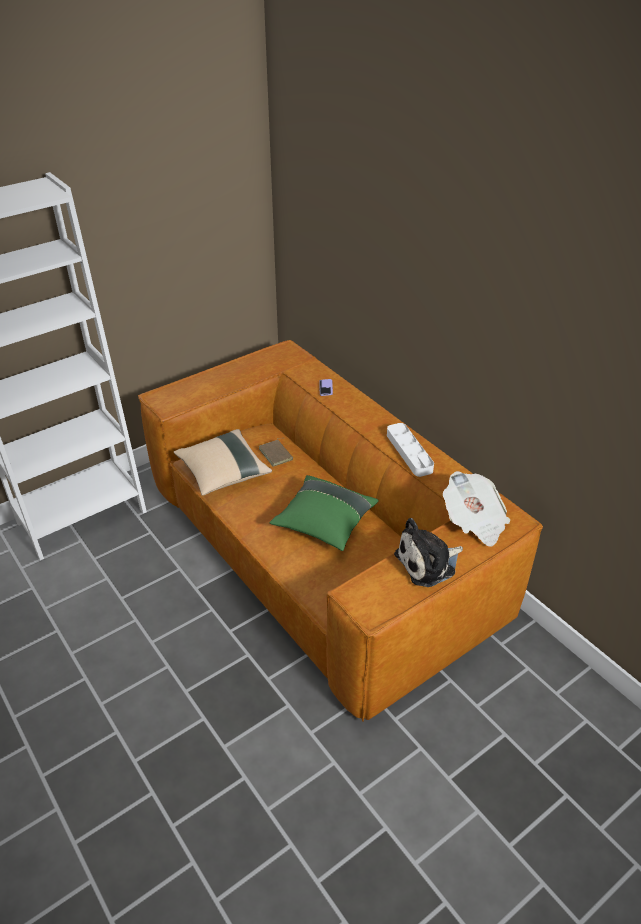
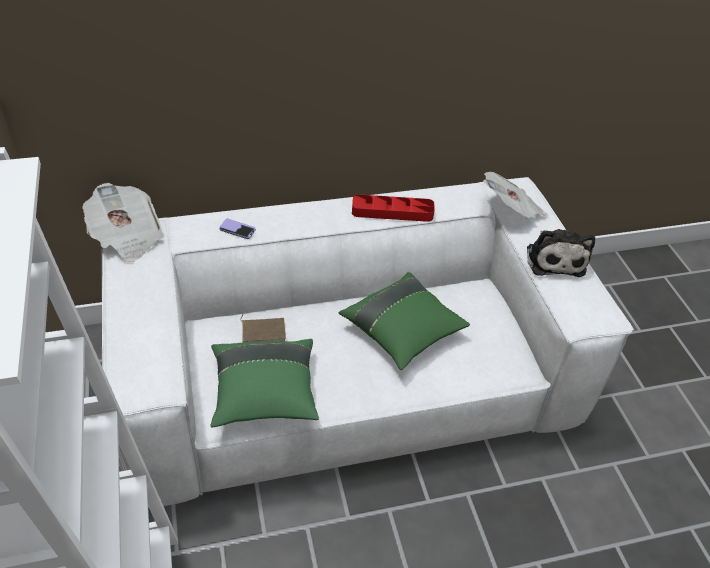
camera: 70 degrees left, 5 degrees up
brown sofa [138,340,543,722] -> white sofa [102,177,634,506]
beige pillow [174,429,272,496] -> green pillow [210,339,319,427]
white tray [387,423,434,477] -> red tray [352,194,435,222]
none -> newspaper [82,183,163,262]

